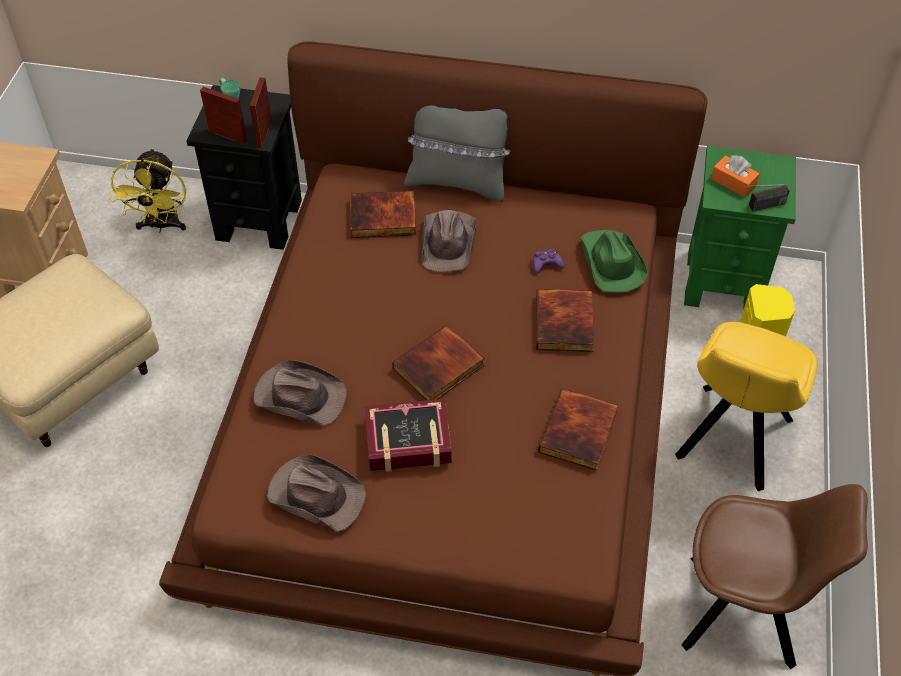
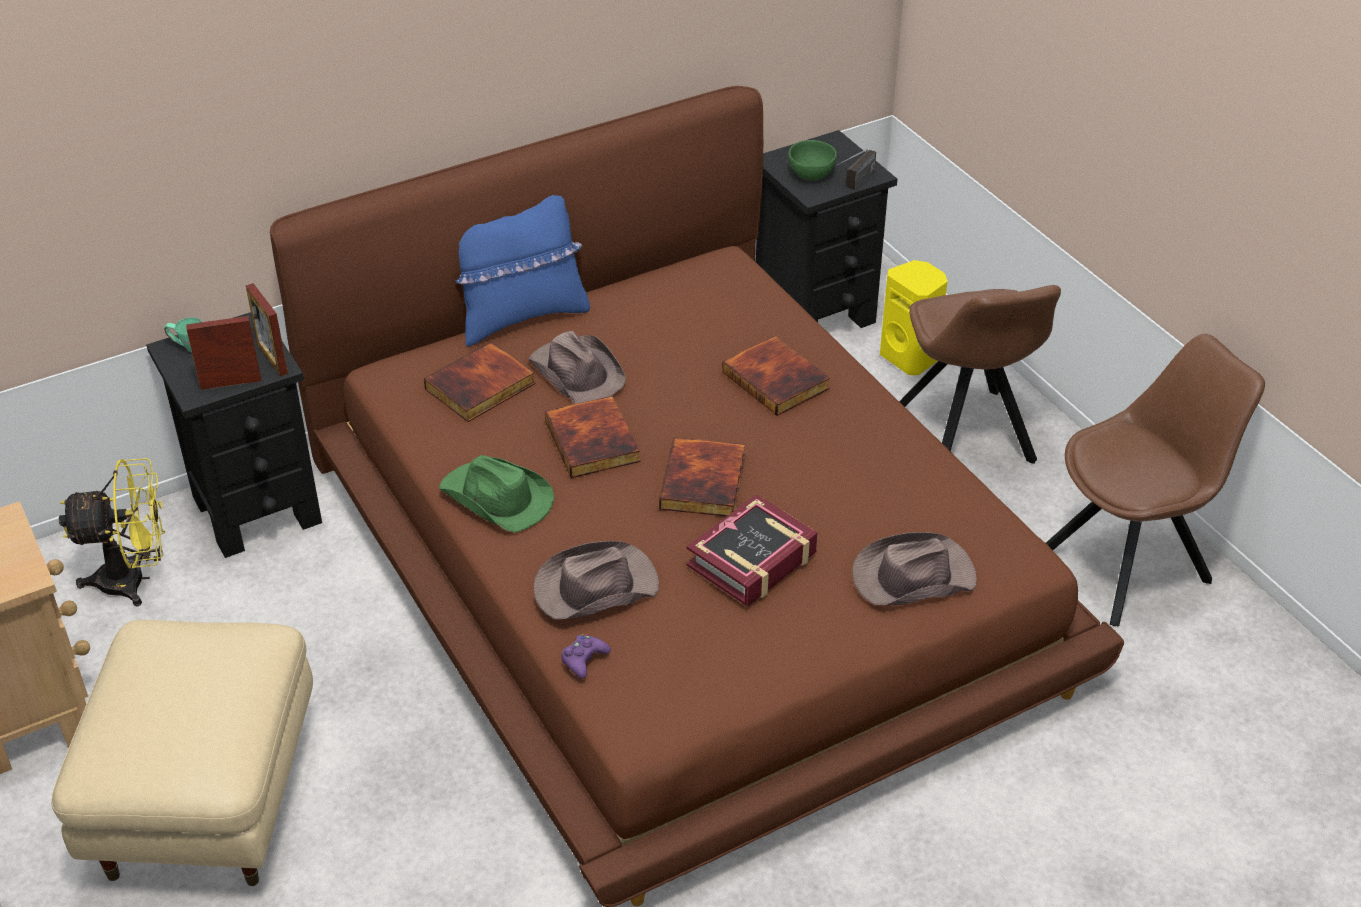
camera: 40 degrees left, 10 degrees down
yellow fan [110,148,186,232] -> yellow fan turned 60 degrees counterclockwise [59,458,165,607]
brown hat [267,454,366,532] -> brown hat moved to [852,532,977,605]
grey pillow [404,105,511,202] -> blue pillow [455,195,590,347]
purple game controller [533,249,564,274] -> purple game controller moved to [561,634,611,678]
book [538,388,618,471] -> book moved to [545,396,641,478]
green hat [580,230,648,293] -> green hat moved to [439,455,555,533]
yellow chair [675,322,818,491] -> brown chair [899,285,1061,464]
green nightstand [684,146,796,310] -> black nightstand [756,130,898,328]
orange tissue box [711,155,760,197] -> green bowl [788,140,837,180]

